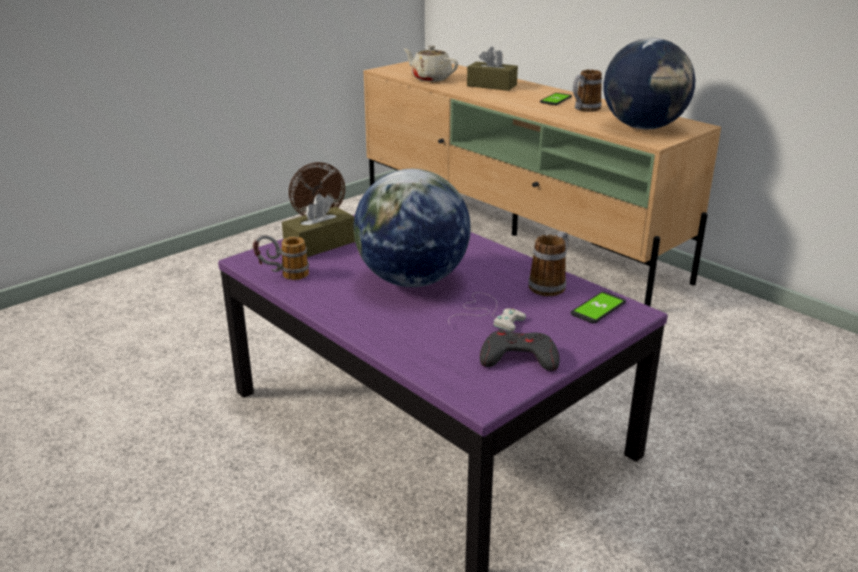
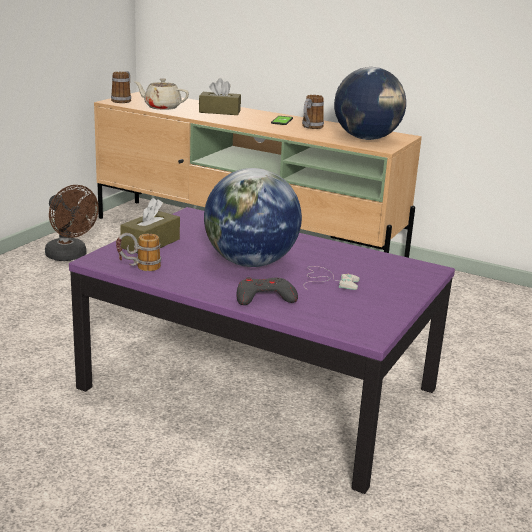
camera: 20 degrees left, 5 degrees down
grey game controller [480,329,560,371] -> grey game controller moved to [236,277,298,305]
mug [528,231,568,296] -> mug moved to [111,71,131,103]
phone [571,292,626,323] -> none

